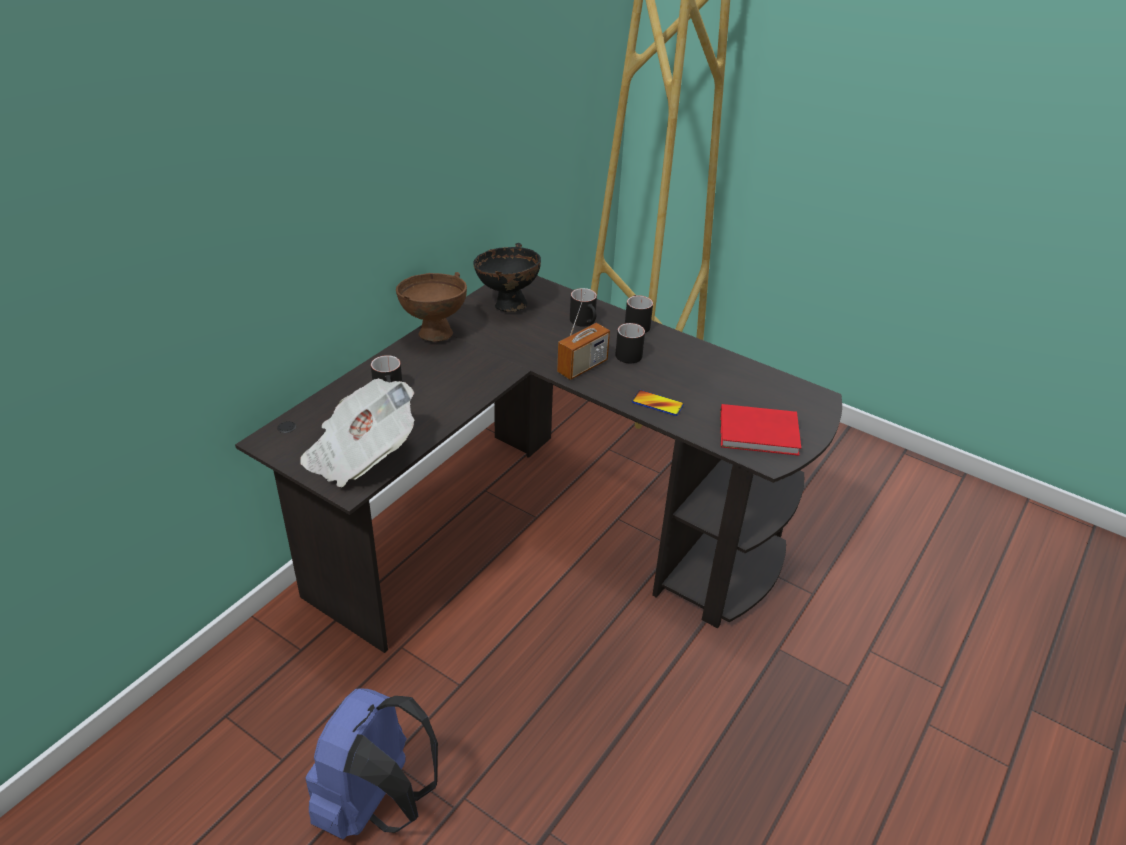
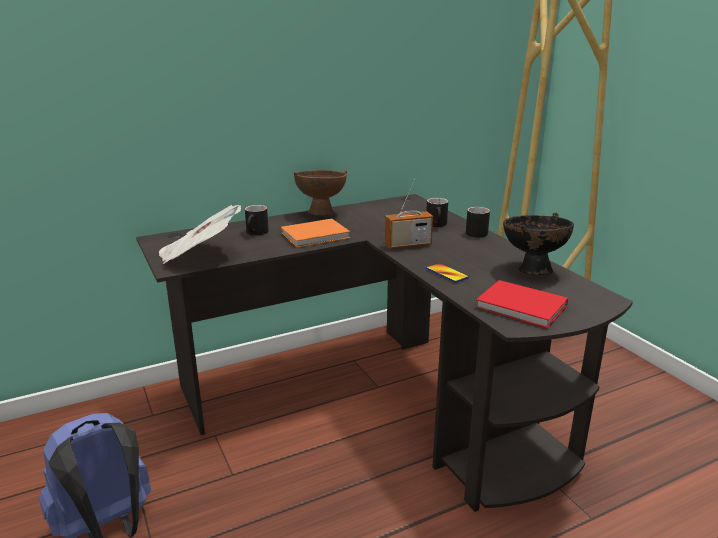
camera: 30 degrees right, 15 degrees down
black bowl [473,243,541,312] -> black bowl moved to [503,213,574,275]
black mug [615,323,645,364] -> none
none -> orange book [281,219,350,248]

